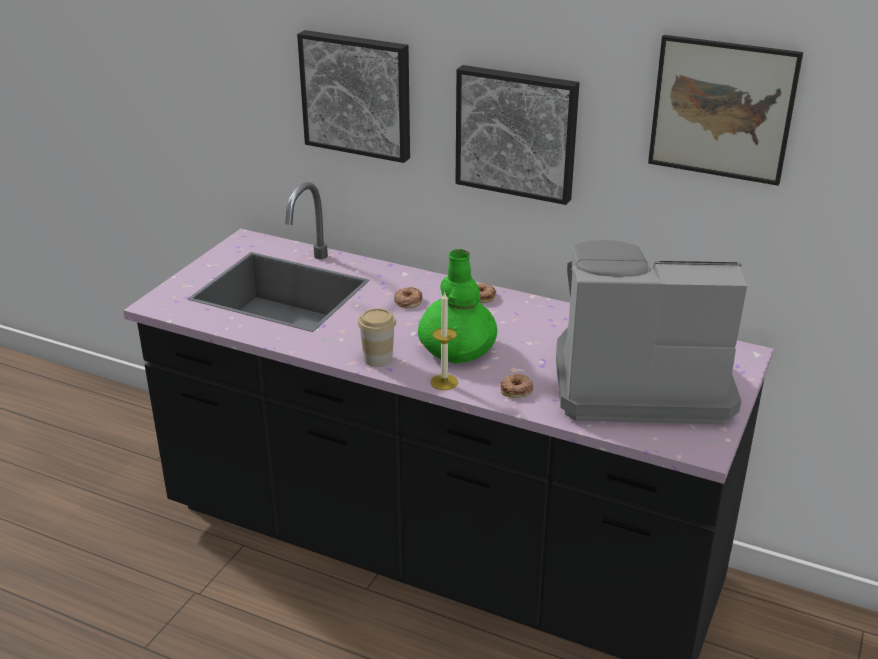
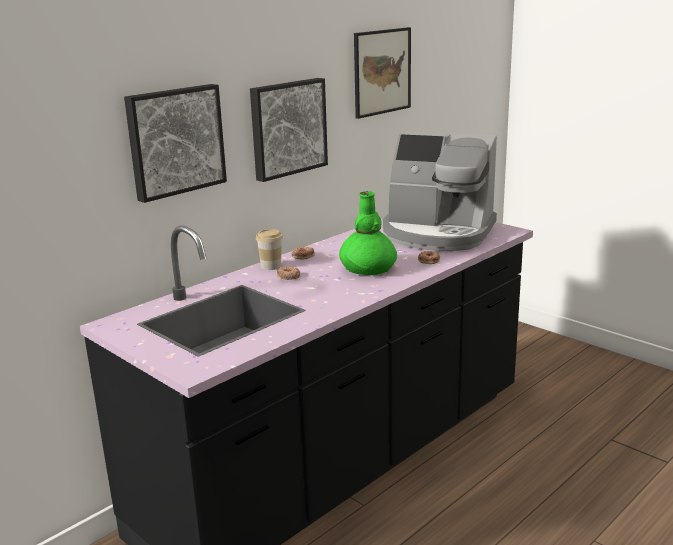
camera: 70 degrees left, 10 degrees down
cup [358,308,396,367] -> cup moved to [256,229,283,270]
candle [431,292,458,390] -> none
coffee machine [556,240,747,424] -> coffee machine turned 90 degrees counterclockwise [383,132,497,251]

